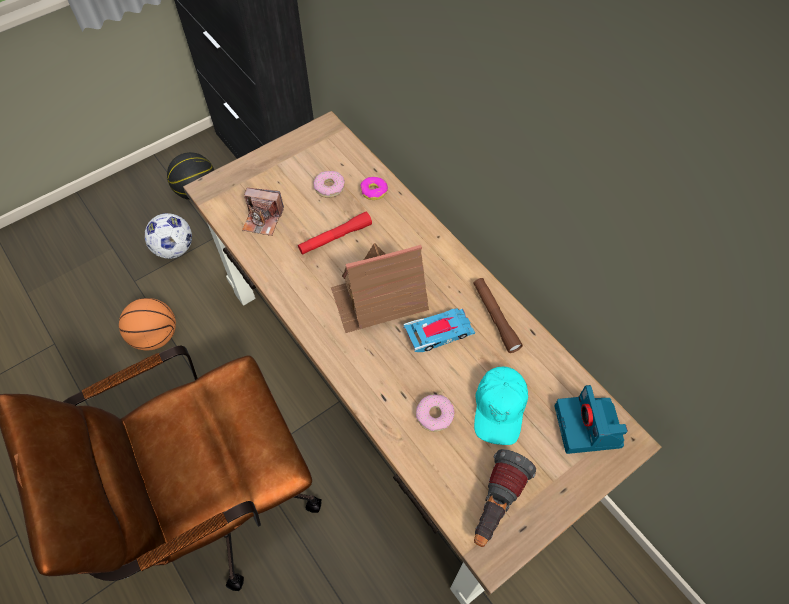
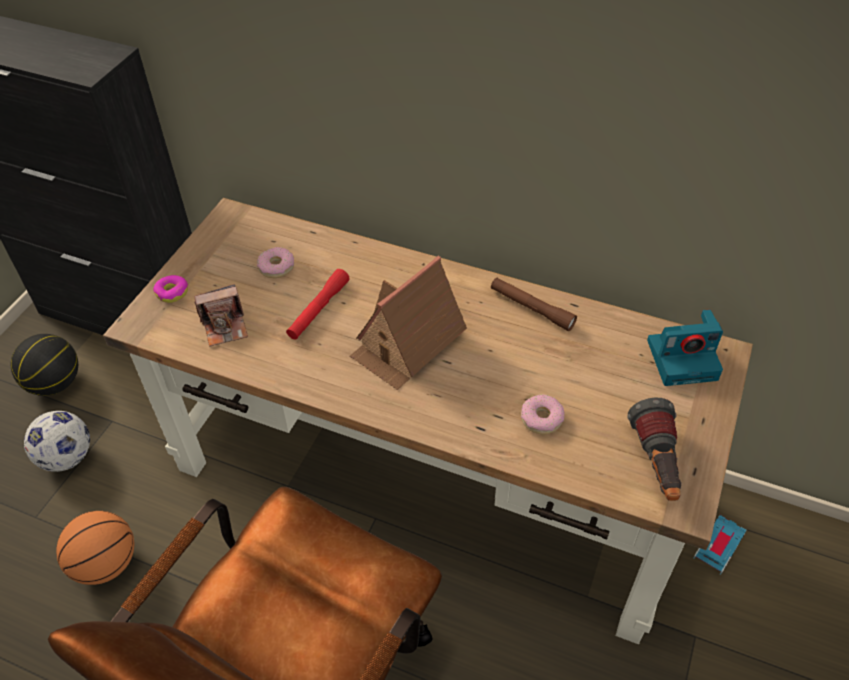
camera: 30 degrees left, 10 degrees down
donut [360,177,388,200] -> donut moved to [153,275,188,303]
toy car [403,308,475,352] -> toy car moved to [694,515,746,575]
turquoise cap [474,367,528,445] -> none
camera [555,385,628,454] -> camera turned 60 degrees counterclockwise [647,310,723,386]

